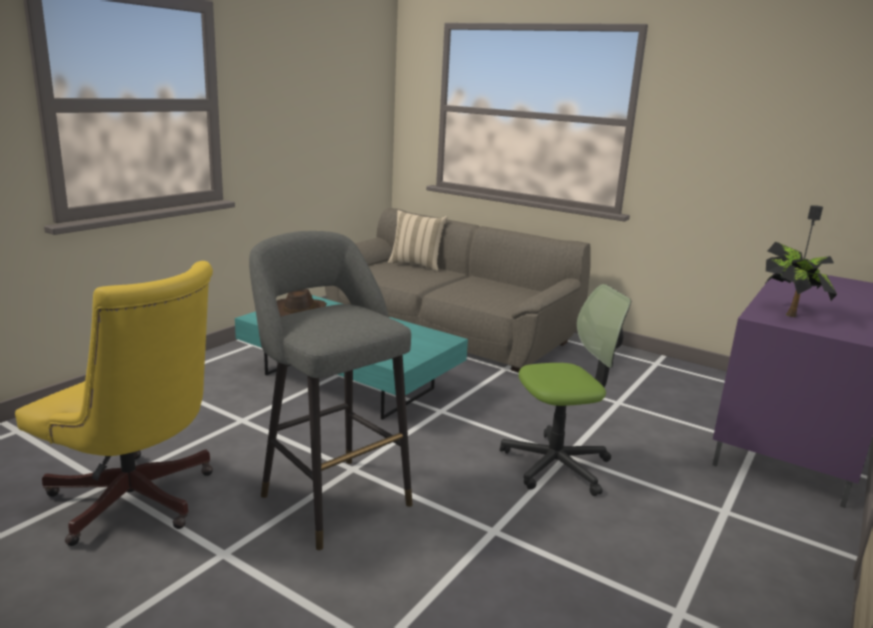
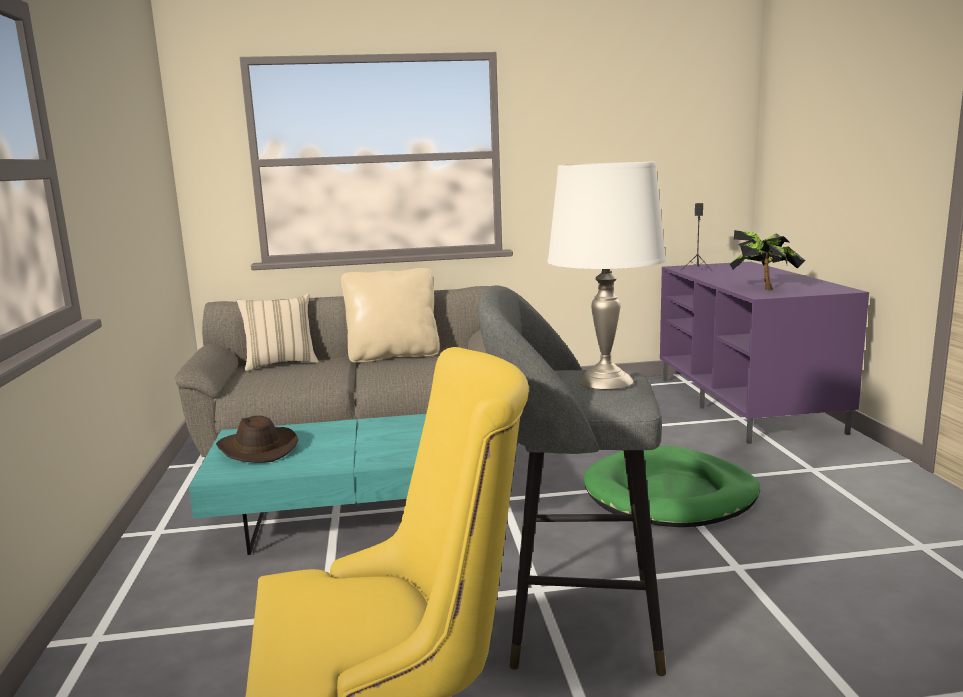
camera: 40 degrees left, 5 degrees down
office chair [500,284,631,496] -> green dog bed [584,446,760,527]
none -> beige pillow [341,268,440,363]
none -> white table lamp [547,162,666,389]

